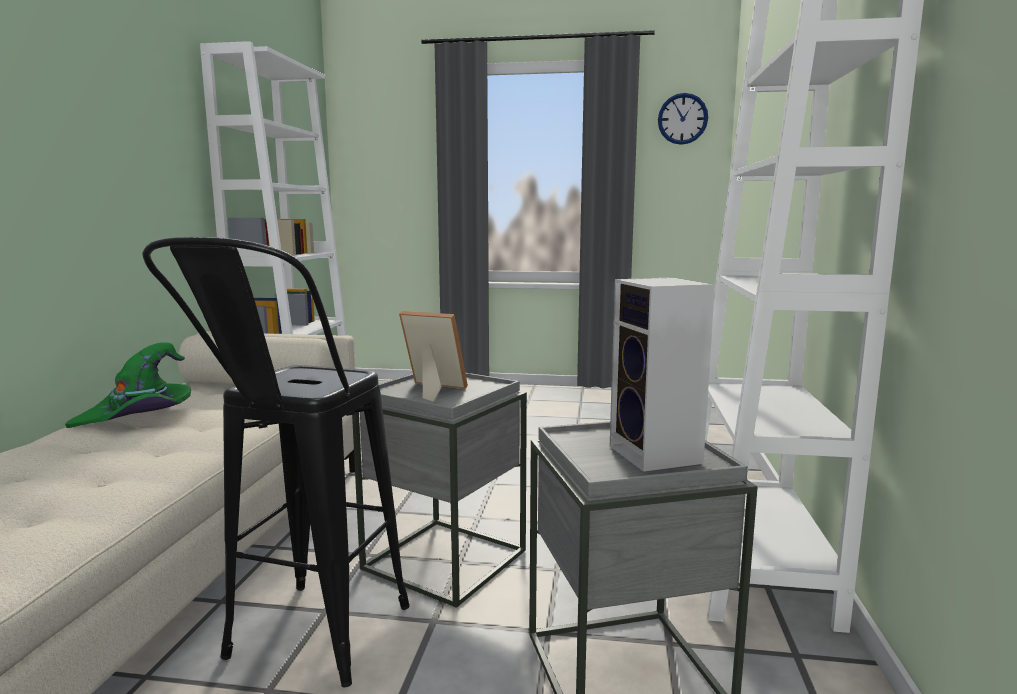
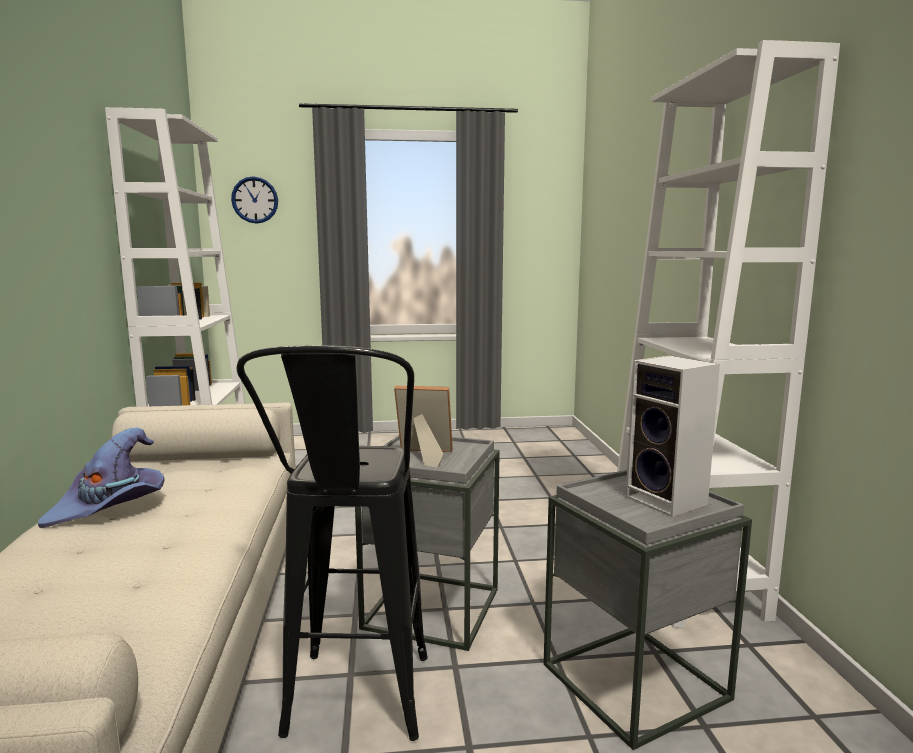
camera: 15 degrees left, 0 degrees up
green hat [65,342,191,428] -> purple hat [38,427,165,528]
wall clock [658,93,708,145] -> wall clock moved to [231,176,278,224]

